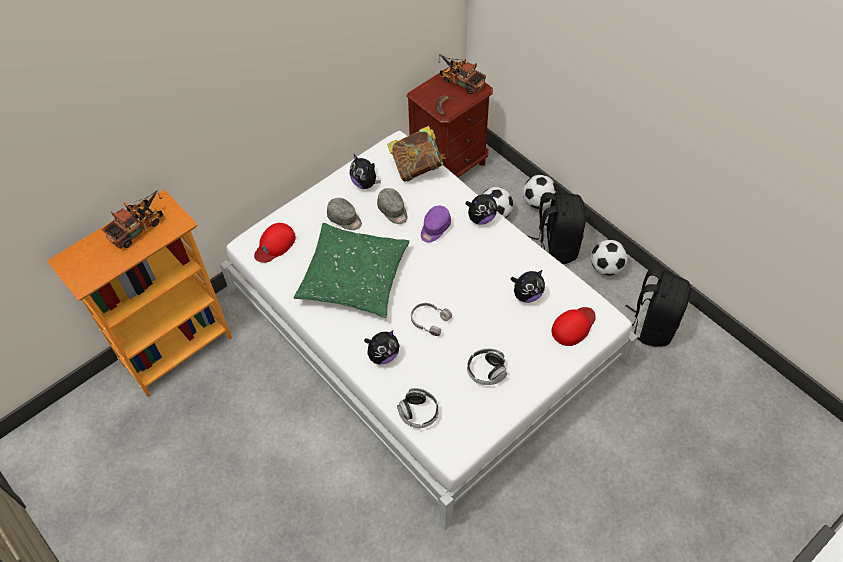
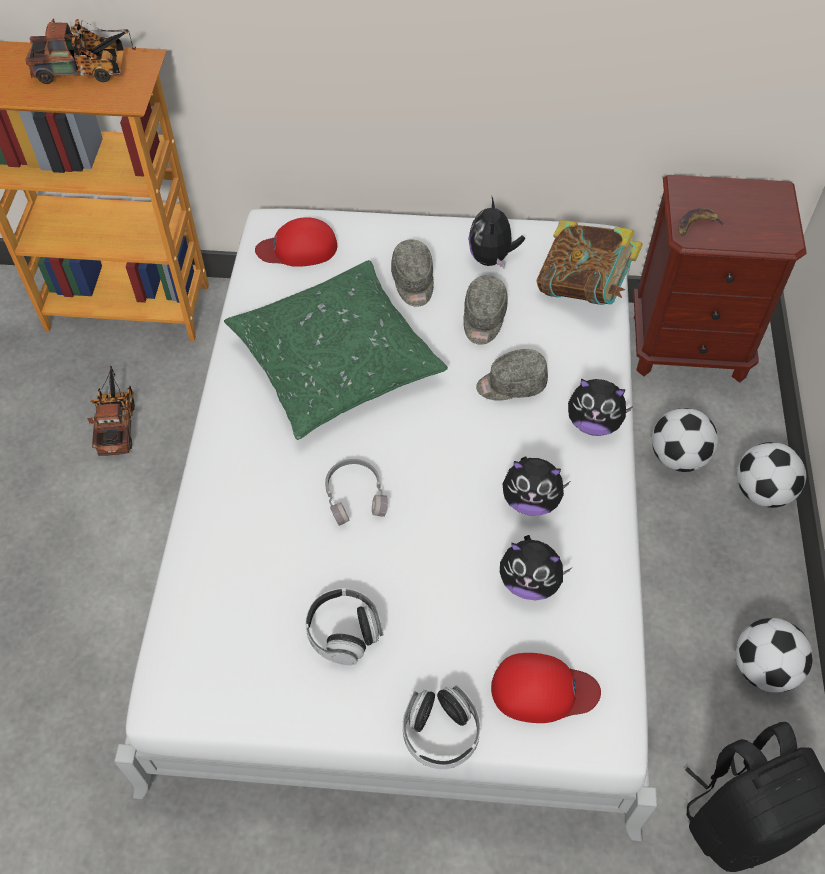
camera: 45 degrees right, 0 degrees up
plush toy [364,330,399,365] -> plush toy moved to [503,456,570,516]
headphones [397,388,439,428] -> headphones moved to [403,685,481,769]
purple cap [421,206,451,243] -> grey cap [476,349,548,401]
toy truck [438,54,486,94] -> toy truck moved to [87,366,135,456]
black backpack [527,192,586,264] -> none

